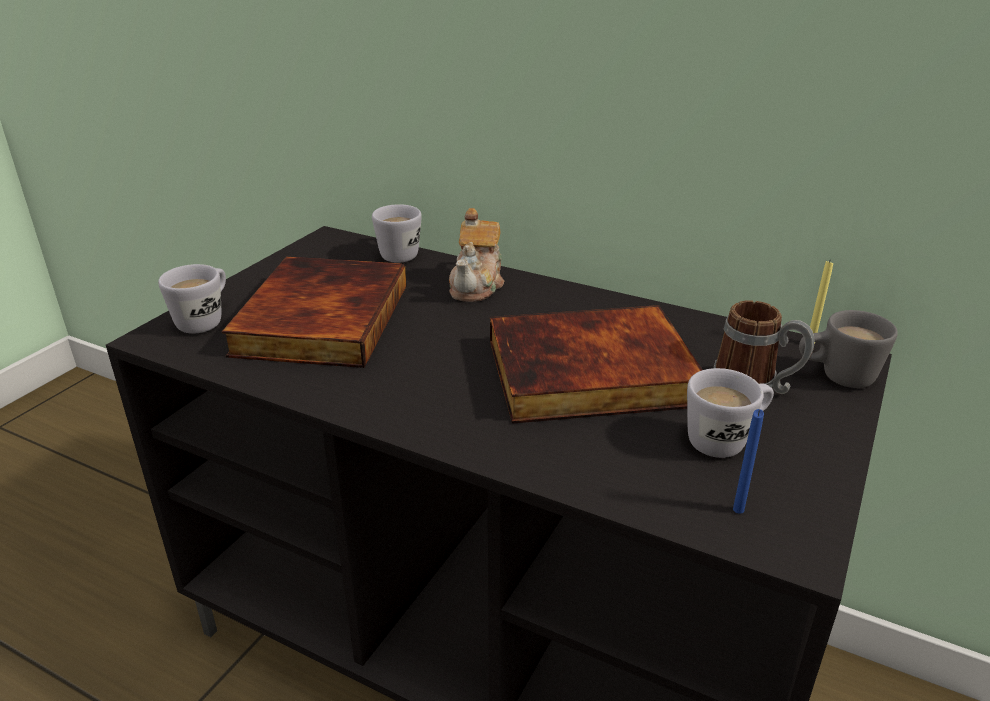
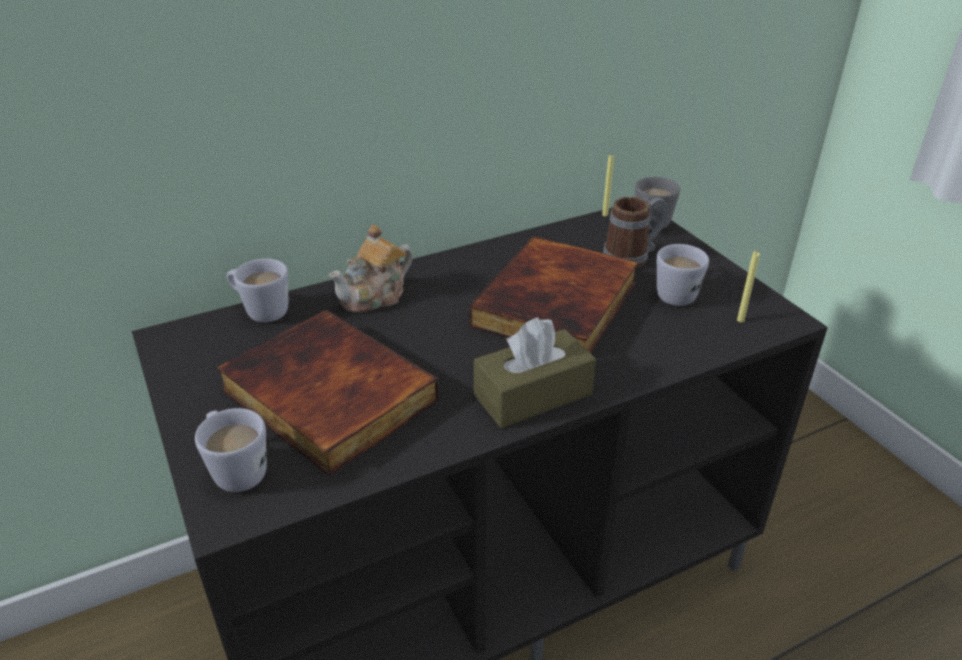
camera: 55 degrees left, 5 degrees up
teapot [449,208,504,302] -> teapot turned 90 degrees clockwise [329,225,413,313]
blue candle [733,409,764,514] -> yellow candle [737,251,760,323]
none -> brown tissue box [474,317,596,428]

